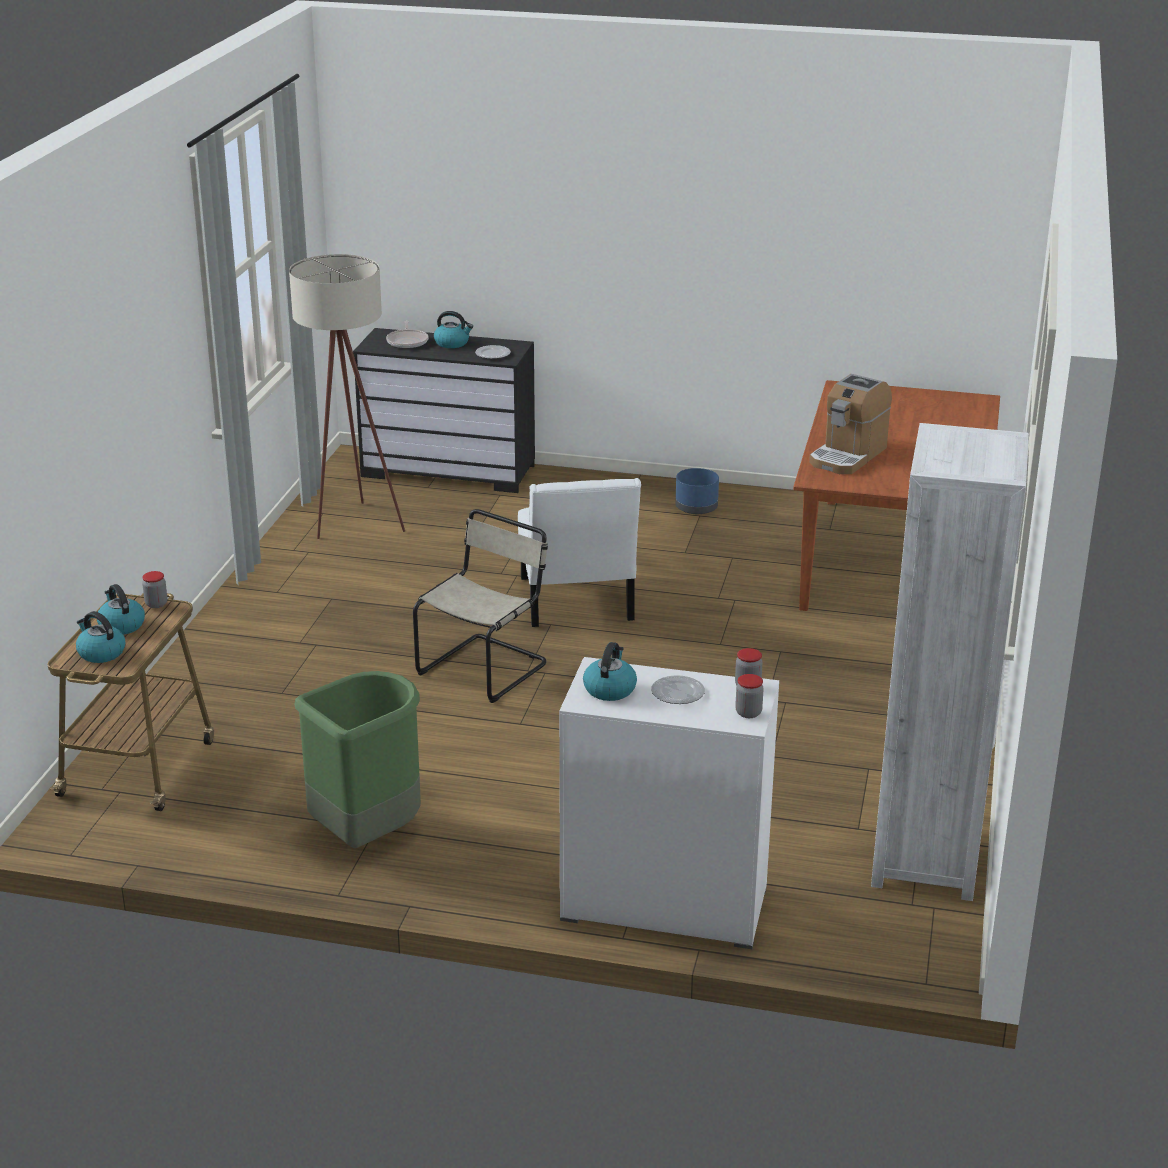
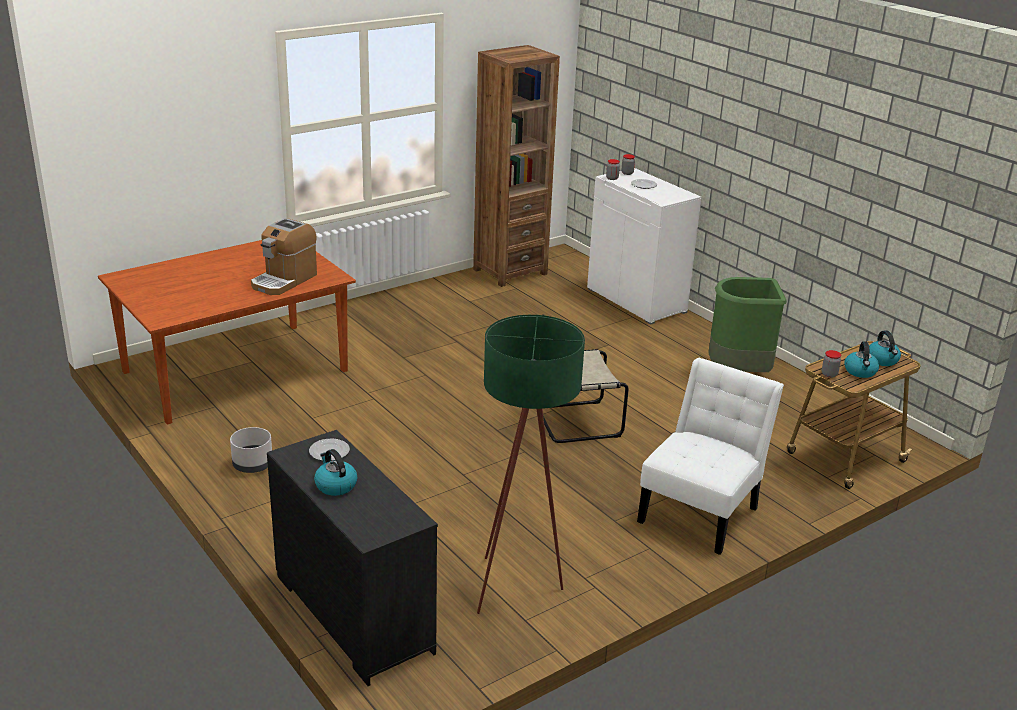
camera: 140 degrees left, 0 degrees up
beige floor lamp [289,254,405,539] -> green floor lamp [477,315,585,614]
frying pan [386,320,429,349] -> none
white chair [518,478,641,627] -> white chair moved to [637,358,784,555]
kettle [583,642,637,701] -> none
blue planter [675,468,719,514] -> grey planter [230,427,272,473]
coffee machine [809,374,892,474] -> coffee machine turned 135 degrees clockwise [251,218,317,295]
white bookcase [871,423,1029,901] -> brown bookcase [473,45,560,287]

